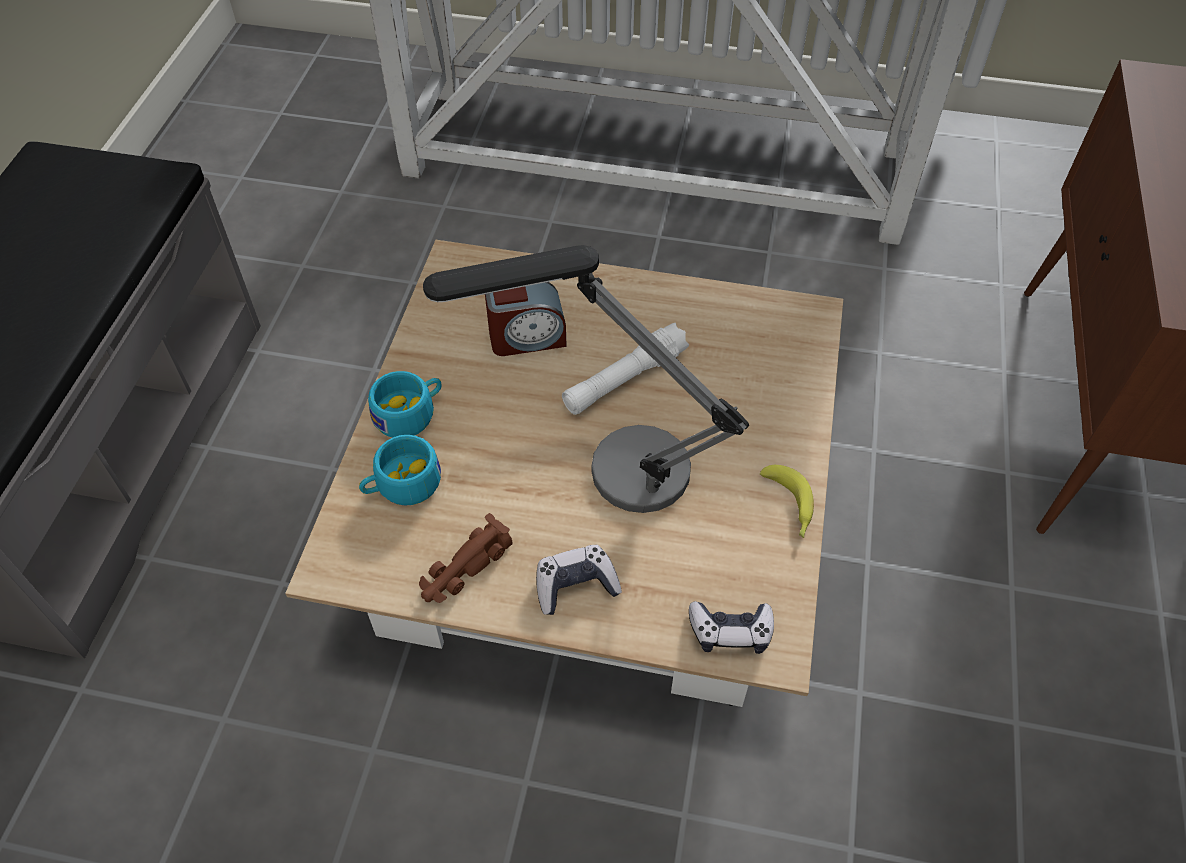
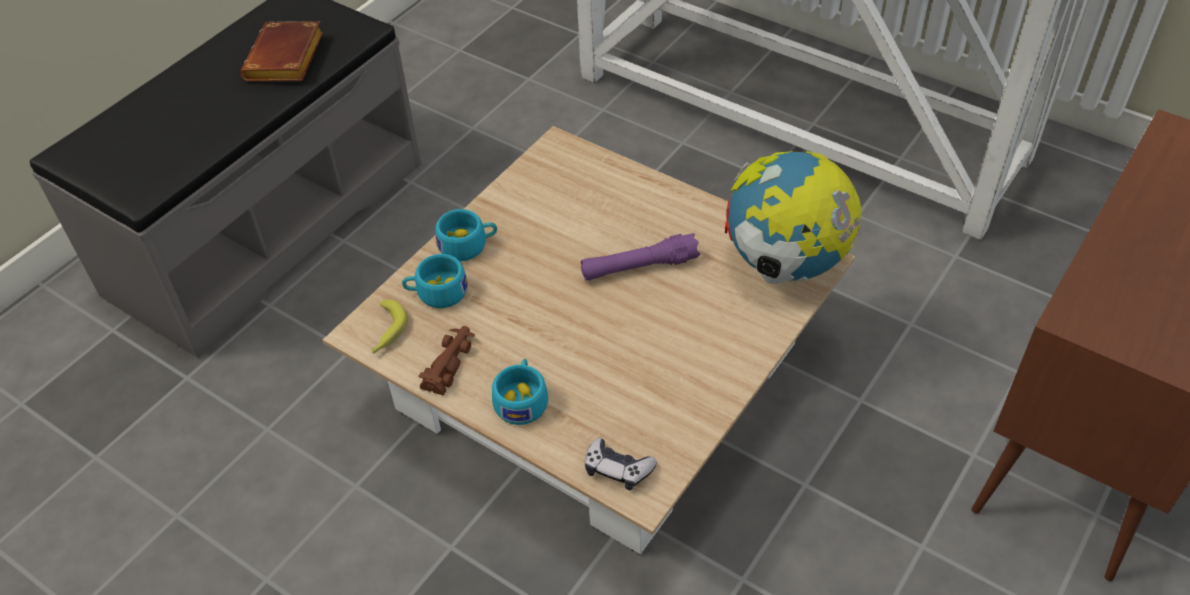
camera: 25 degrees right, 5 degrees down
brown toy car [419,513,513,603] -> brown toy car turned 135 degrees clockwise [418,326,475,396]
table lamp [423,245,749,513] -> none
alarm clock [485,282,567,356] -> none
game controller [536,545,622,615] -> turquoise cup [492,359,548,425]
white flashlight [562,323,689,415] -> purple flashlight [581,233,700,281]
banana [760,465,814,538] -> banana moved to [372,299,408,354]
none -> brown book [240,21,324,81]
none -> globe [725,151,861,284]

